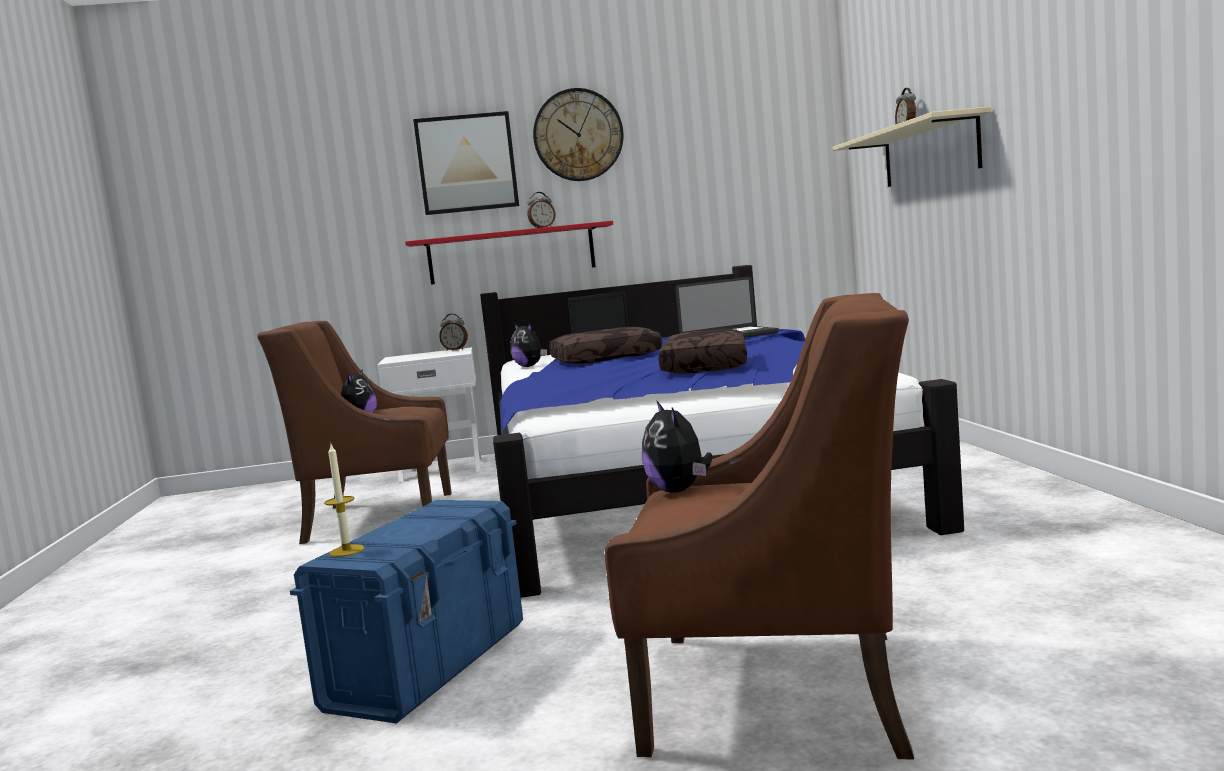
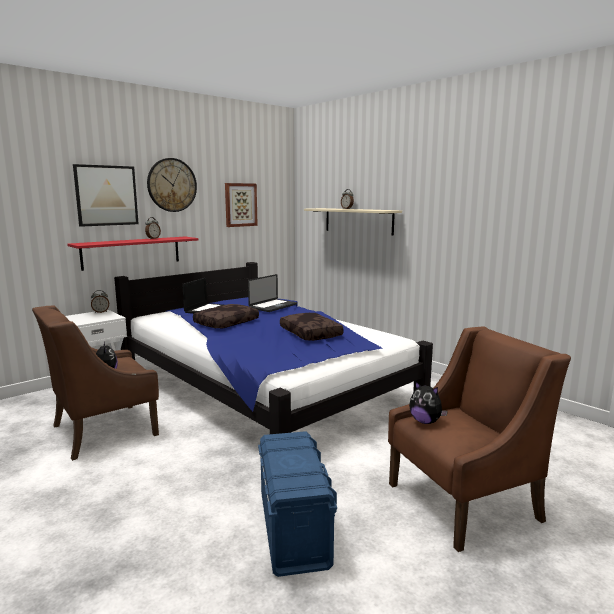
camera: 35 degrees left, 5 degrees up
candle [324,444,364,557] -> none
plush toy [510,323,547,367] -> none
none -> picture [225,183,258,227]

